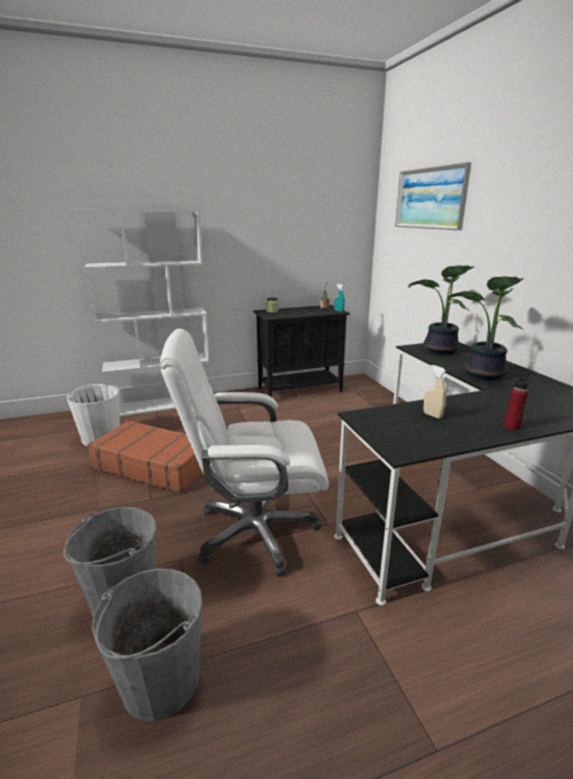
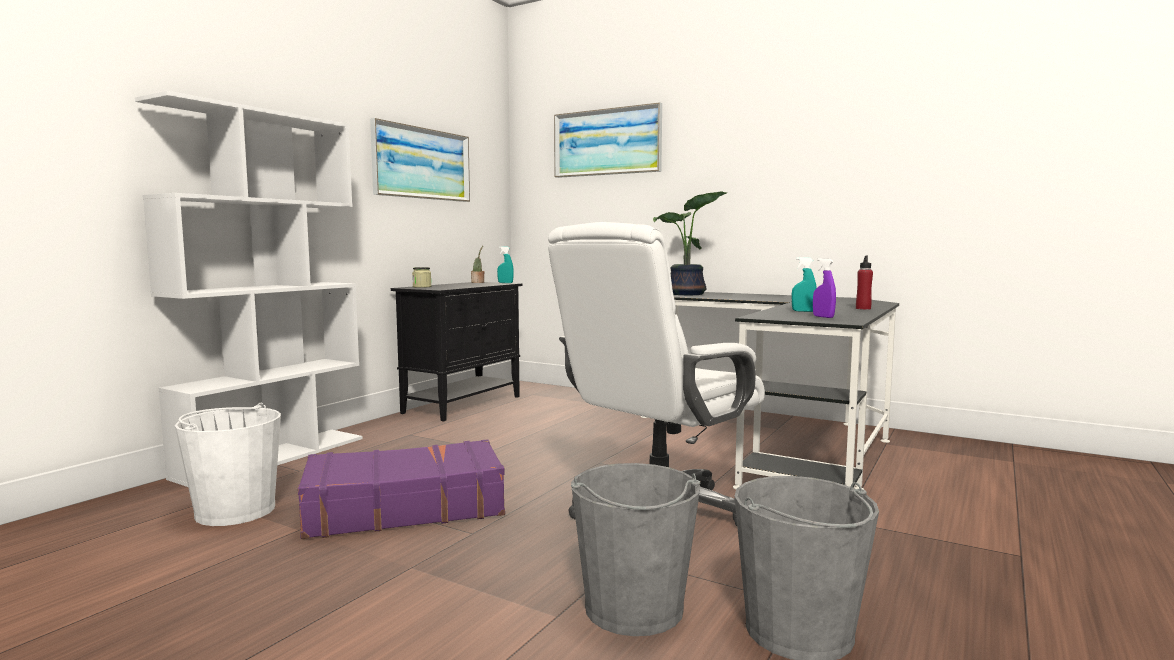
camera: 40 degrees left, 15 degrees down
brown suitcase [87,420,203,493] -> purple suitcase [298,439,505,539]
beige spray bottle [423,365,446,419] -> turquoise spray bottle [792,257,817,312]
potted plant [447,276,523,380] -> none
none -> picture [370,118,470,202]
none -> purple spray bottle [813,258,836,318]

